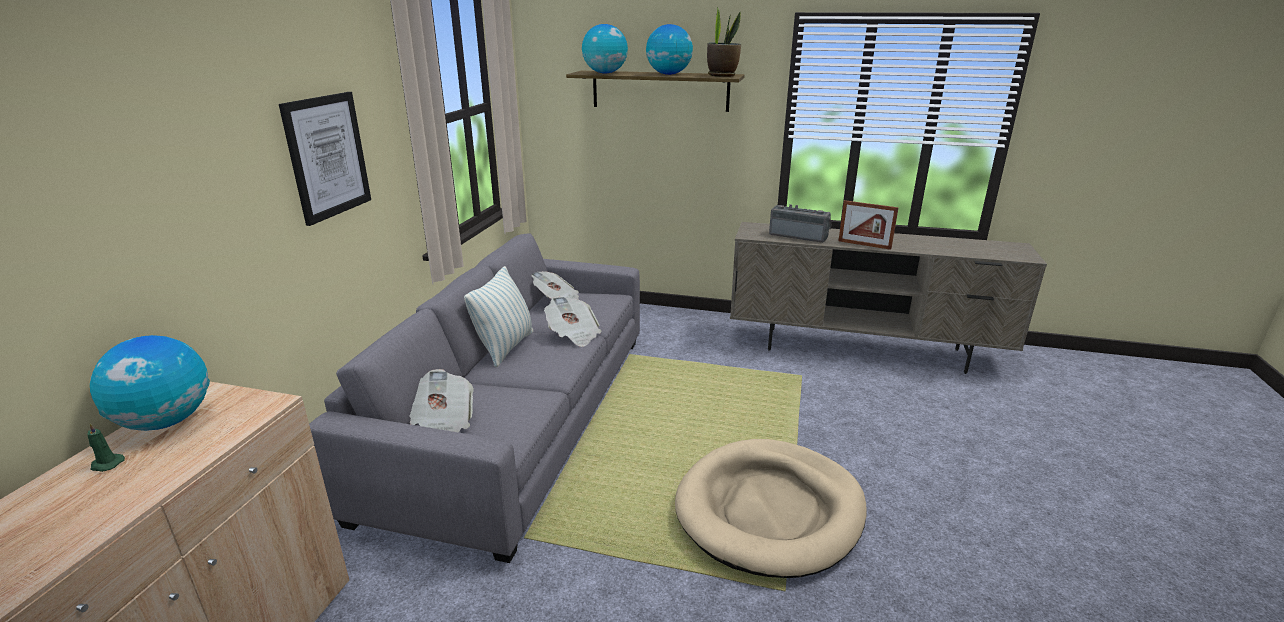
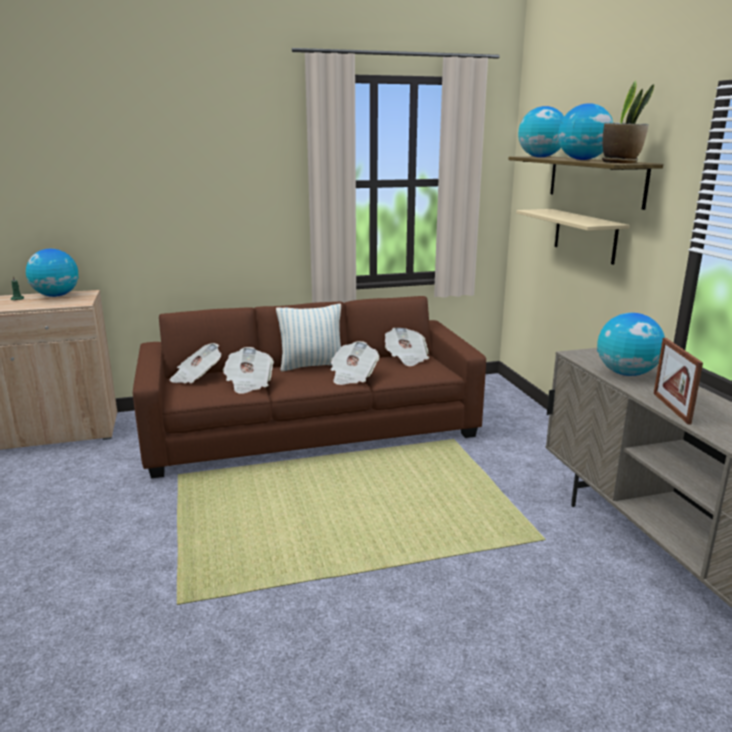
camera: 60 degrees right, 5 degrees down
picture [279,92,371,226] -> none
grey sofa [309,233,640,563] -> brown sofa [133,296,486,478]
beige dog bed [675,439,867,578] -> none
radio [769,204,832,243] -> globe [597,313,665,376]
none -> newspaper [223,347,274,394]
none -> beige shelf [516,209,630,265]

